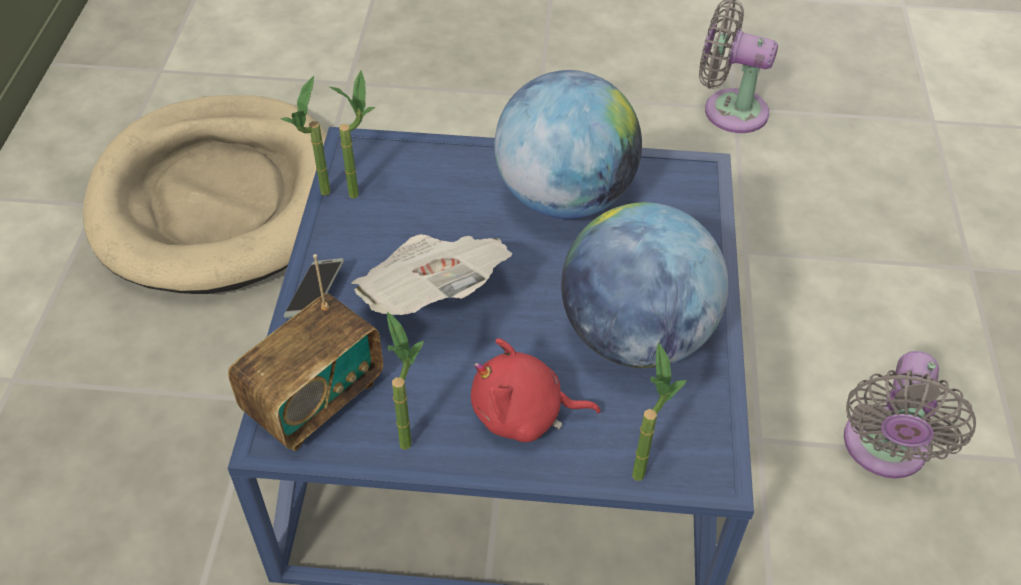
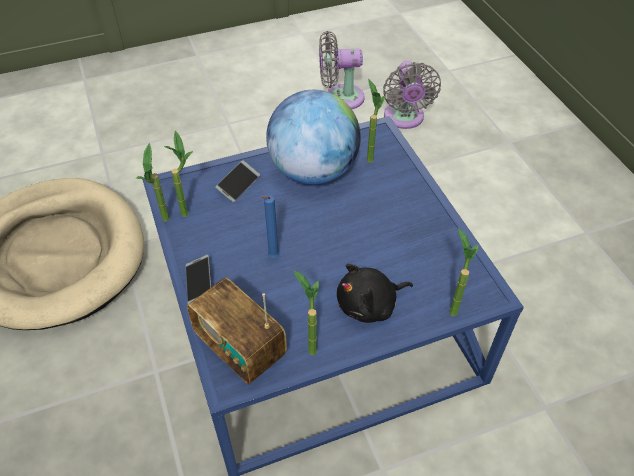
camera: 25 degrees left, 0 degrees up
radio [228,254,383,451] -> radio turned 120 degrees clockwise [187,277,287,384]
newspaper [351,234,512,315] -> blue candle [260,196,279,258]
red plush toy [471,338,600,442] -> black plush toy [337,264,413,323]
globe [561,202,728,368] -> none
grey fan [844,351,976,478] -> grey fan moved to [383,61,441,129]
none -> phone [215,160,260,202]
none -> potted plant [367,79,386,163]

